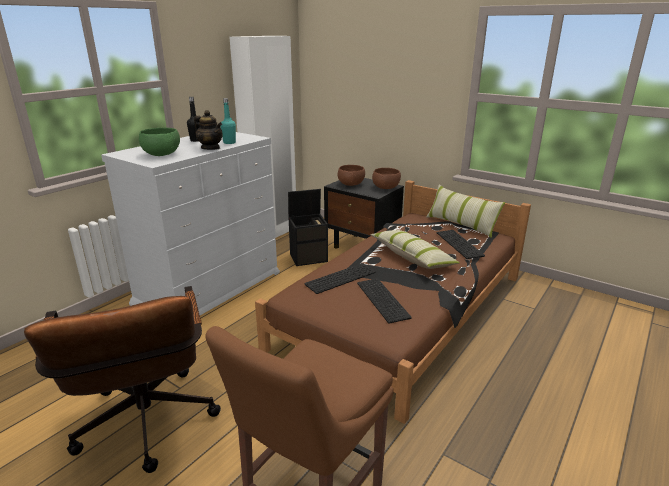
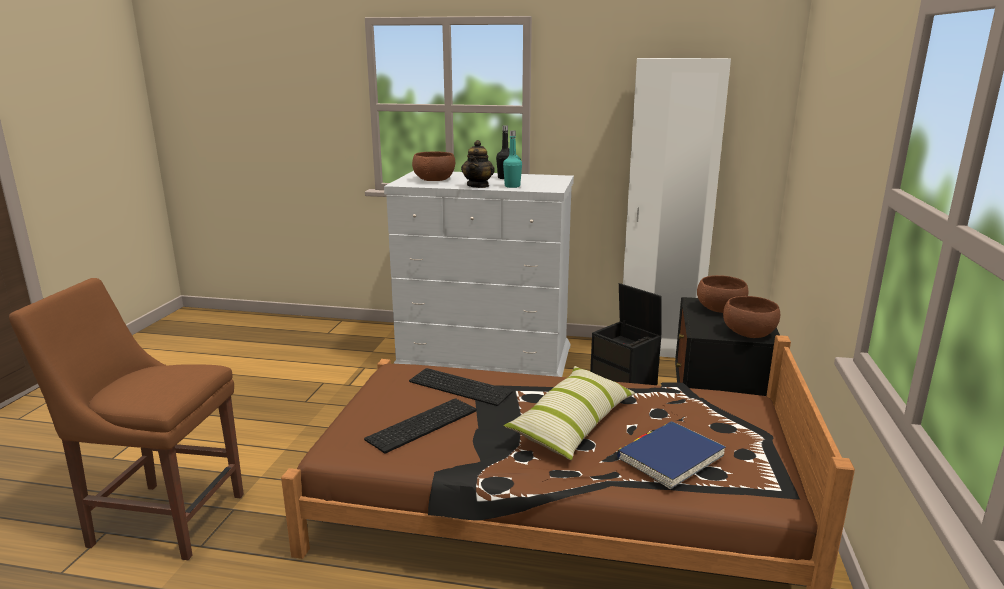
camera: 65 degrees right, 5 degrees down
brown office chair [24,286,221,473] -> none
green bowl [139,128,180,156] -> brown bowl [412,151,455,181]
pillow [426,185,505,238] -> none
keyboard [437,230,485,259] -> blue book [617,421,726,489]

